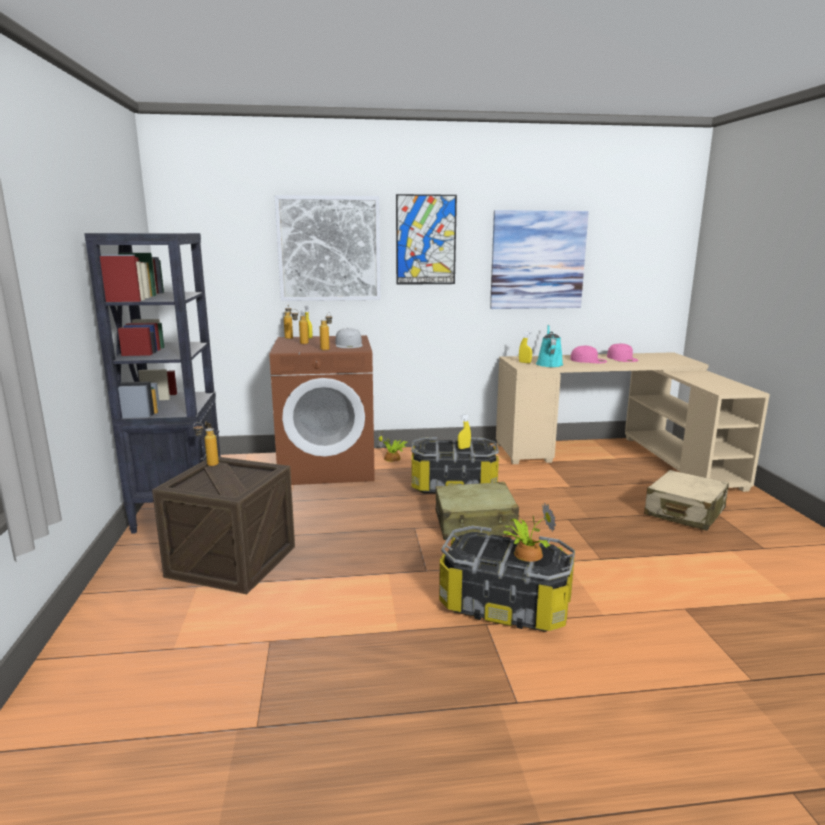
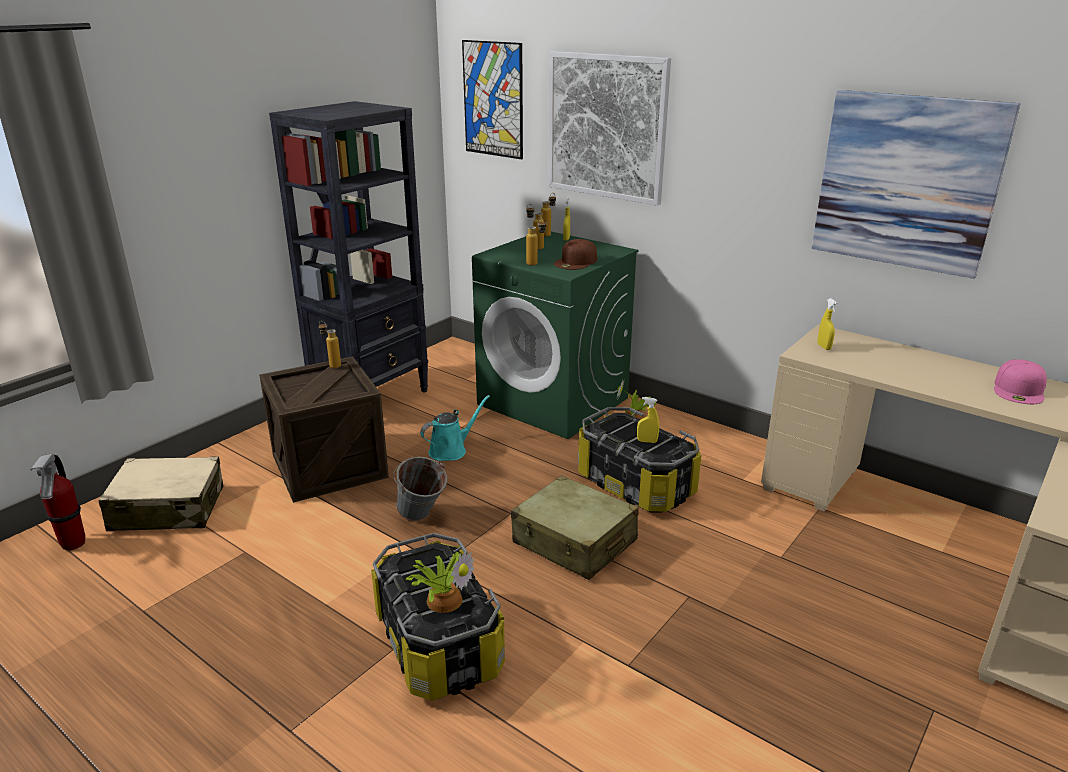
camera: 45 degrees right, 10 degrees up
brown washing machine [269,335,375,485] -> green washing machine [472,232,639,439]
white cap [336,328,363,348] -> brown cap [554,239,597,270]
picture [396,194,457,285] -> picture moved to [462,40,523,159]
turquoise watering can [536,325,563,367] -> turquoise watering can moved to [420,395,490,461]
pink cap [570,345,607,363] -> none
beige suitcase [644,470,729,531] -> beige suitcase moved to [99,457,223,531]
none -> fire extinguisher [30,454,85,550]
none -> grey bucket [393,457,447,521]

